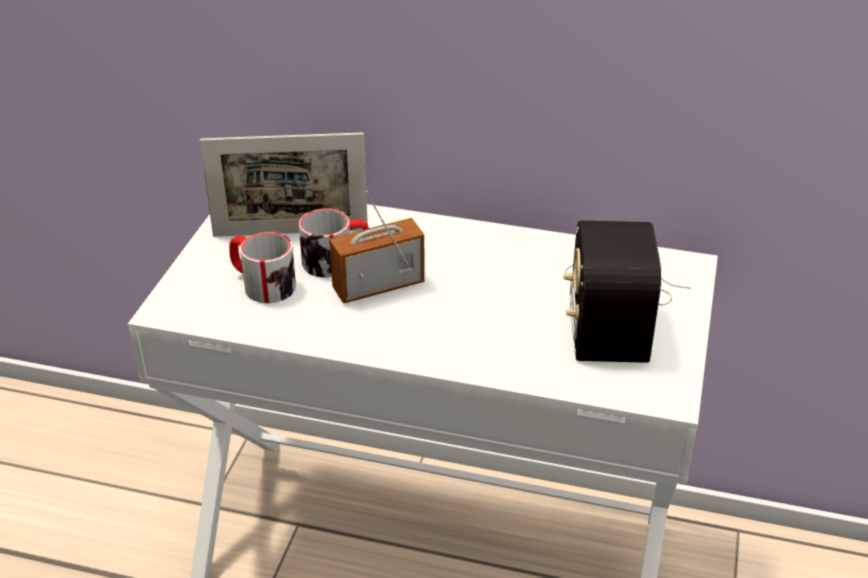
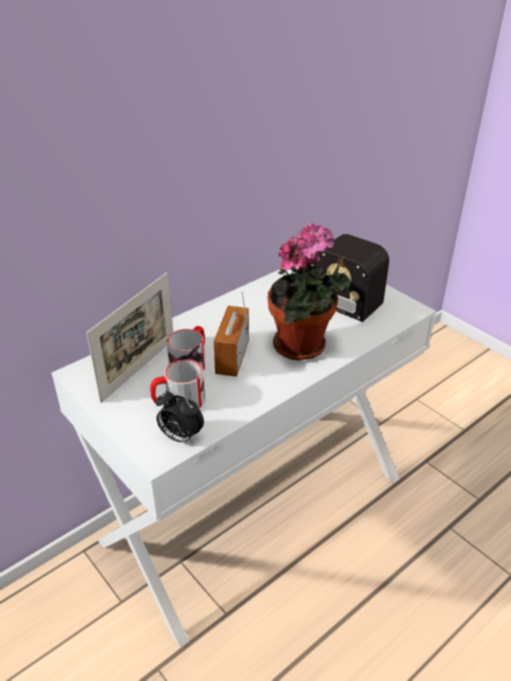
camera: 55 degrees left, 0 degrees up
none -> alarm clock [156,390,204,444]
none -> potted plant [268,223,351,361]

